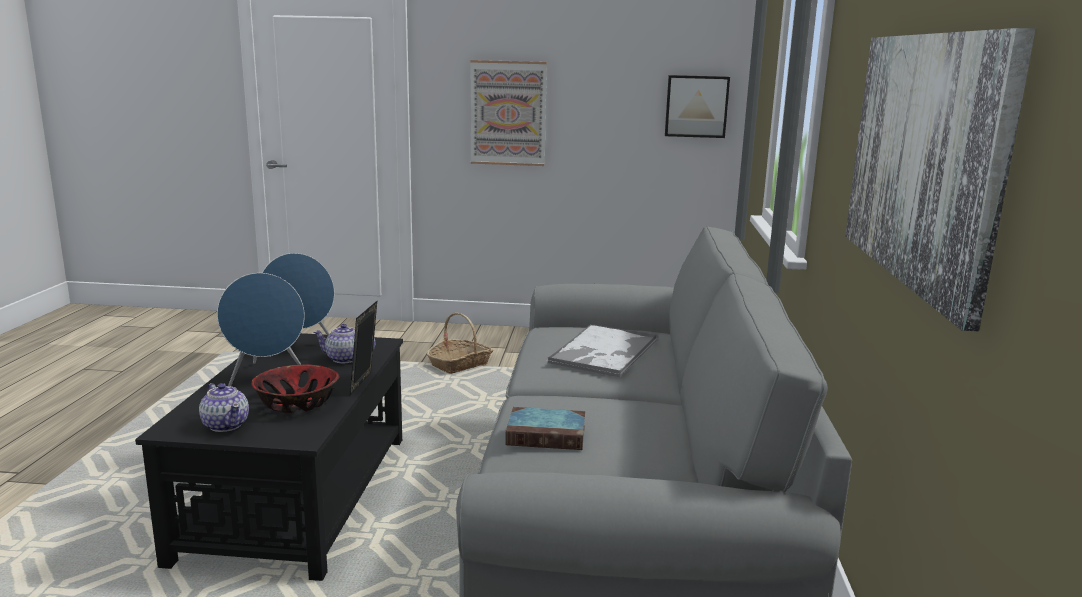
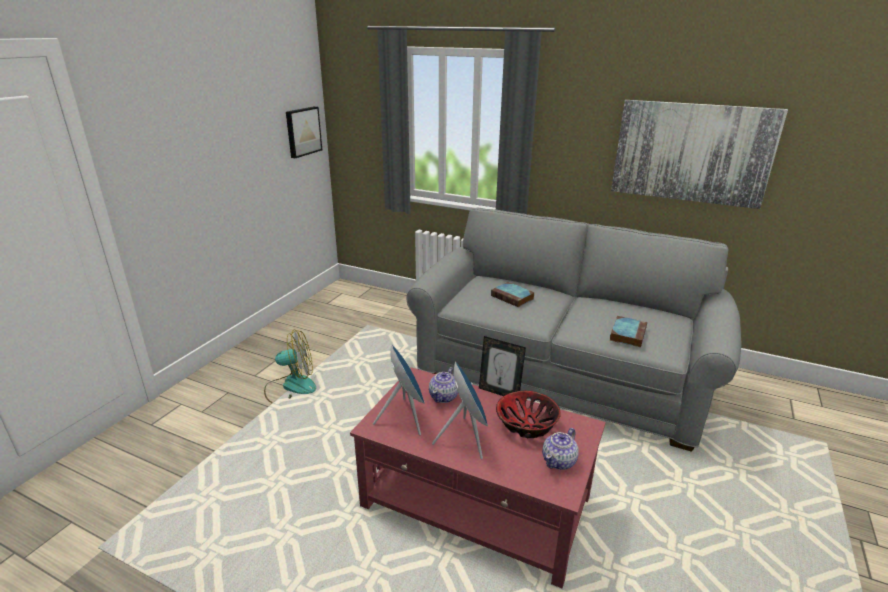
camera: 70 degrees left, 10 degrees up
black coffee table [135,333,403,581] -> red coffee table [350,367,606,589]
teapot [199,383,249,432] -> teapot turned 150 degrees clockwise [542,428,579,470]
basket [427,313,494,374] -> fan [264,329,316,403]
picture [470,60,547,166] -> none
tray [547,324,658,377] -> book [491,282,535,307]

